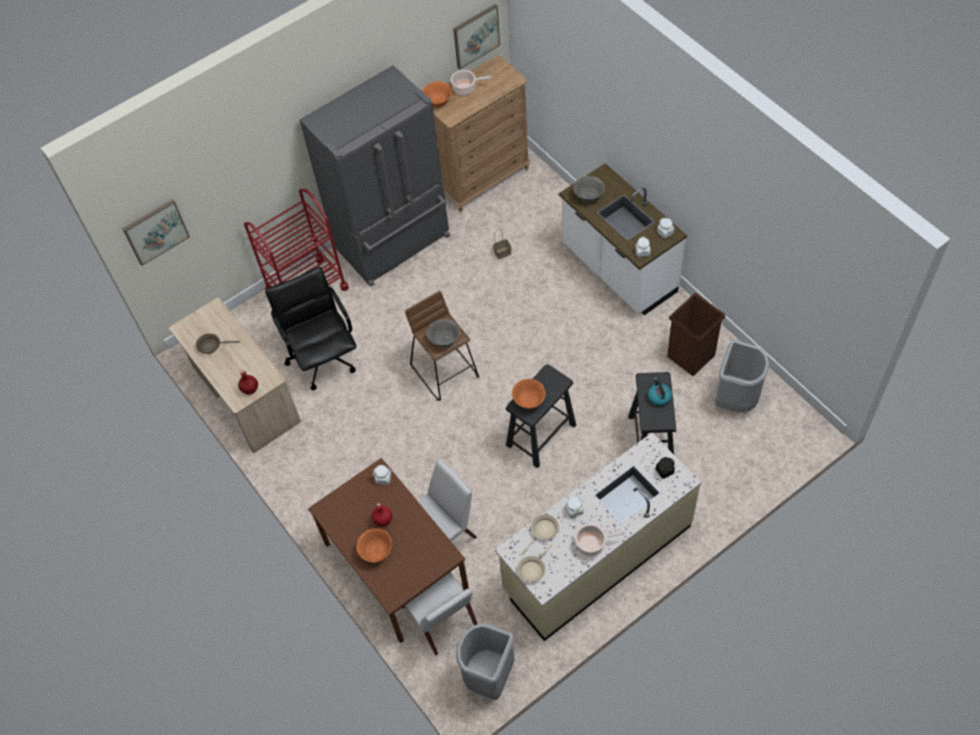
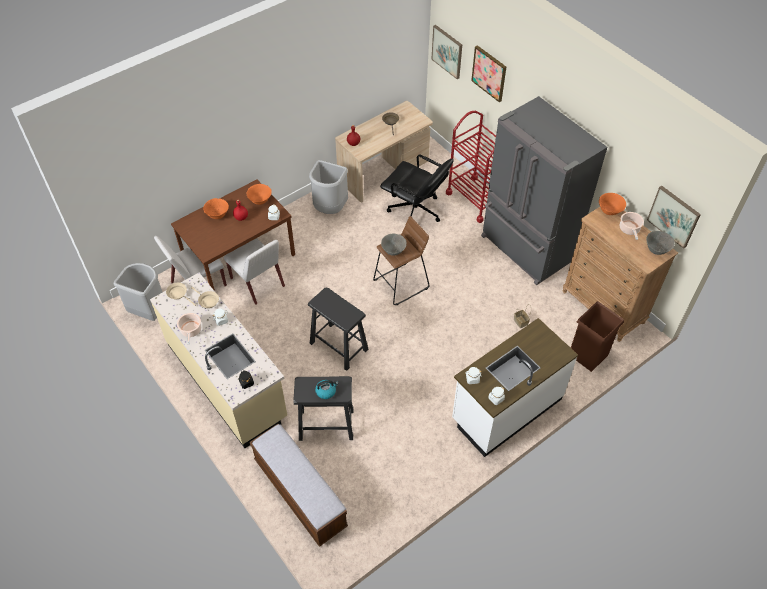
camera: 85 degrees right, 5 degrees down
black office chair [265,267,357,390] -> black office chair turned 60 degrees clockwise [380,154,454,222]
orange bowl [512,379,545,409] -> orange bowl moved to [247,184,272,205]
grey bowl [573,176,605,202] -> grey bowl moved to [646,231,674,255]
brown trash can [667,293,725,376] -> brown trash can moved to [571,301,624,372]
grey trash can [715,340,769,413] -> grey trash can moved to [309,160,348,214]
none -> bench [250,424,348,547]
none -> picture [471,45,506,102]

